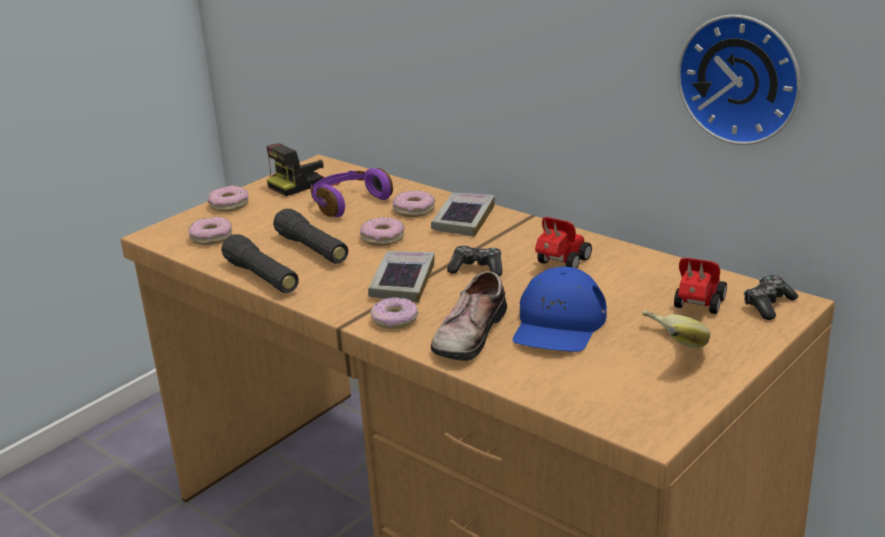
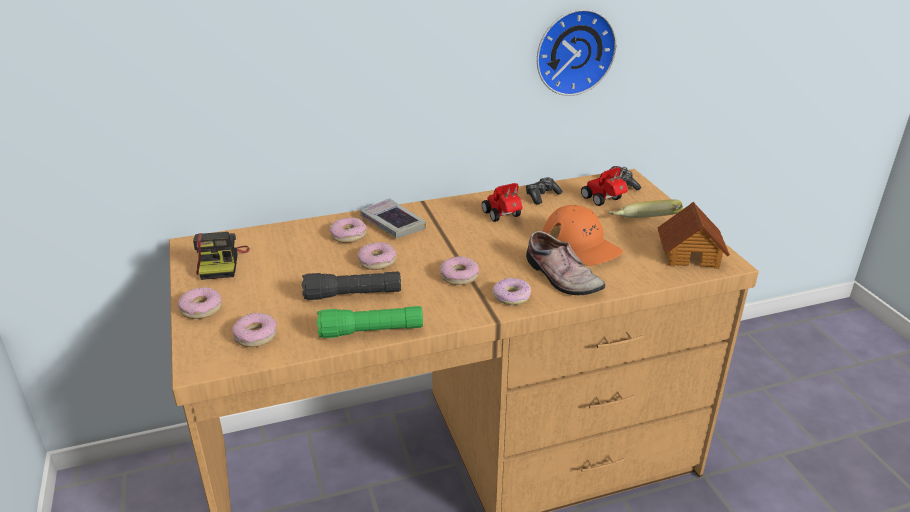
camera: 60 degrees left, 5 degrees up
black flashlight [222,234,299,293] -> green flashlight [317,306,423,338]
purple headphones [311,168,393,217] -> none
book [368,251,434,303] -> donut [440,256,479,285]
game controller [447,246,502,276] -> game controller moved to [526,177,563,204]
blue cap [513,267,607,352] -> orange cap [543,205,623,266]
none -> toy house [658,202,730,269]

